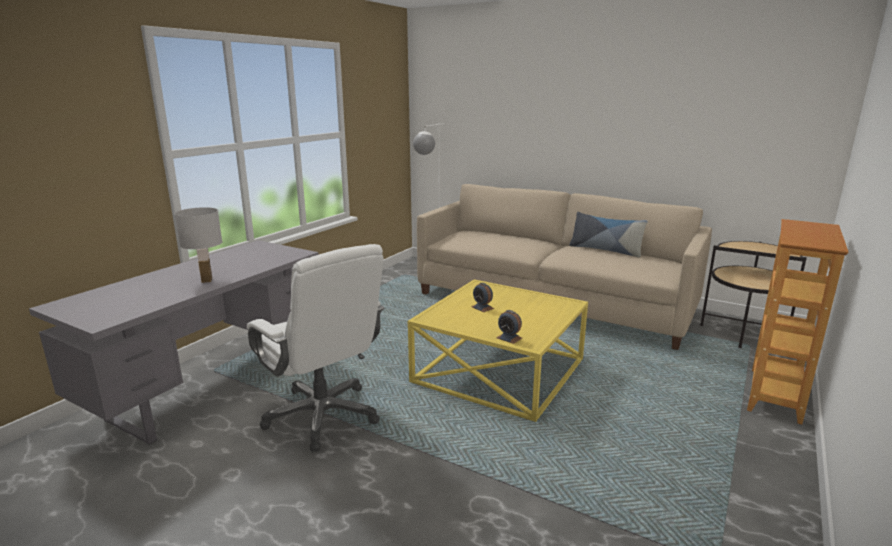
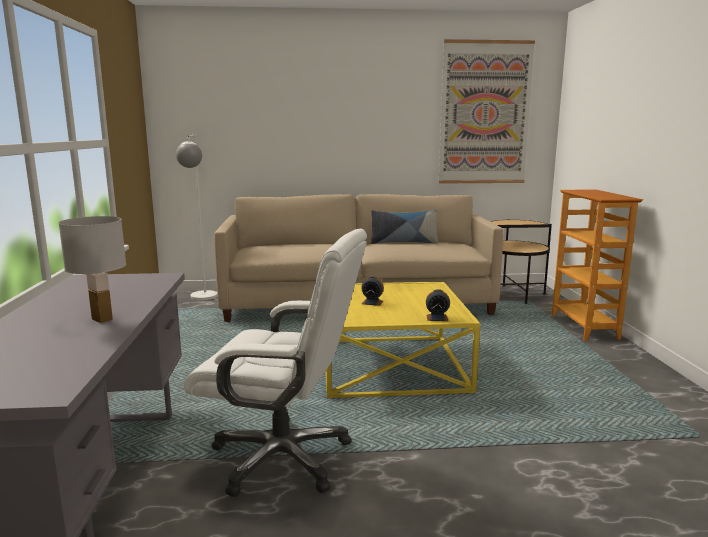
camera: 35 degrees left, 5 degrees down
none -> picture [438,39,535,184]

